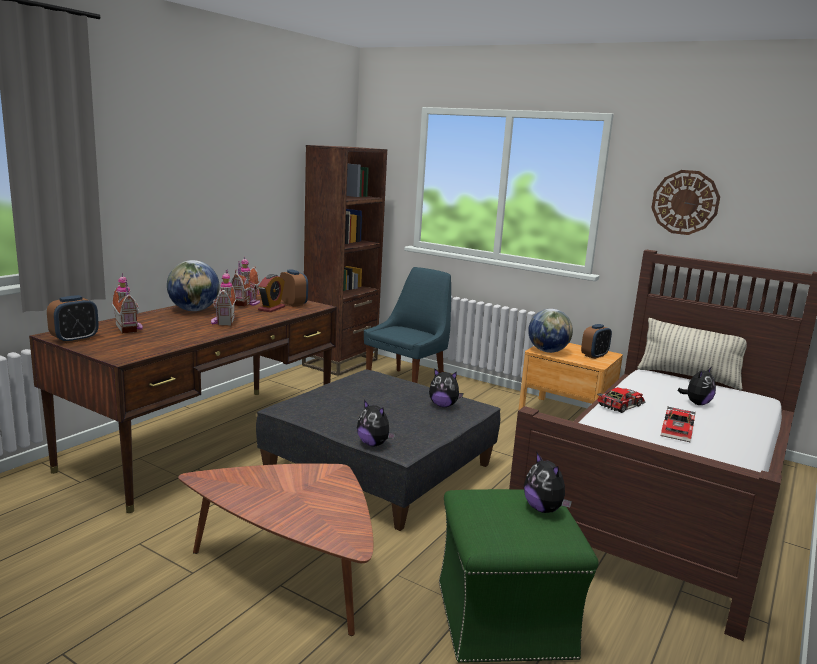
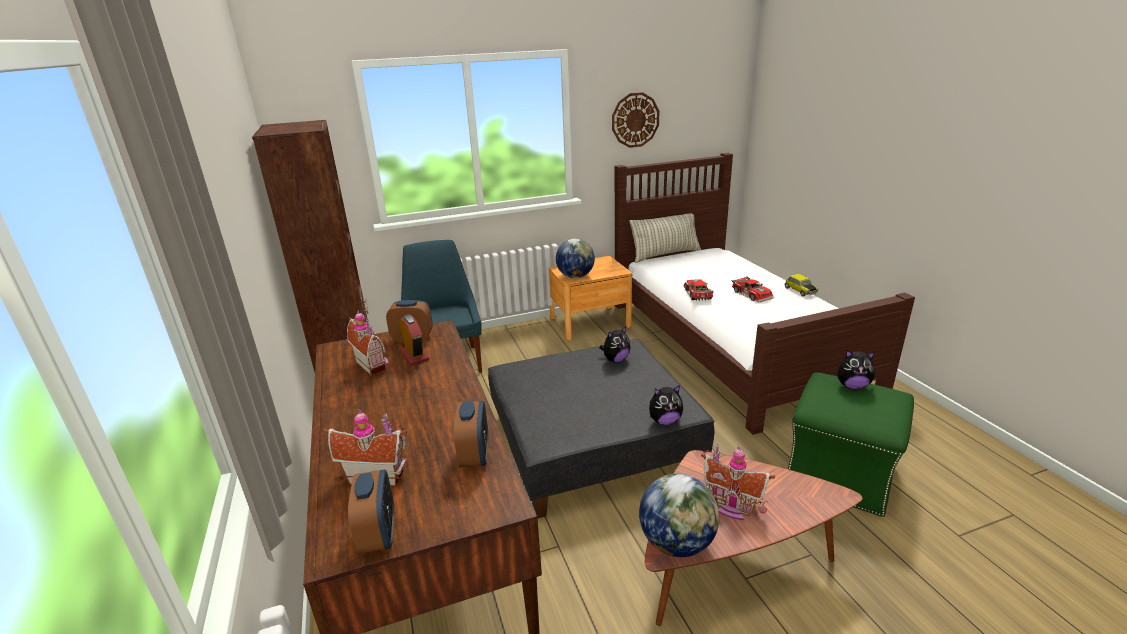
camera: 50 degrees left, 10 degrees up
globe [167,260,220,311] -> globe moved to [639,474,719,557]
toy house [211,270,236,326] -> toy house moved to [701,443,775,520]
alarm clock [581,324,612,359] -> alarm clock moved to [454,401,488,468]
plush toy [677,368,716,405] -> none
none -> toy car [785,274,819,296]

